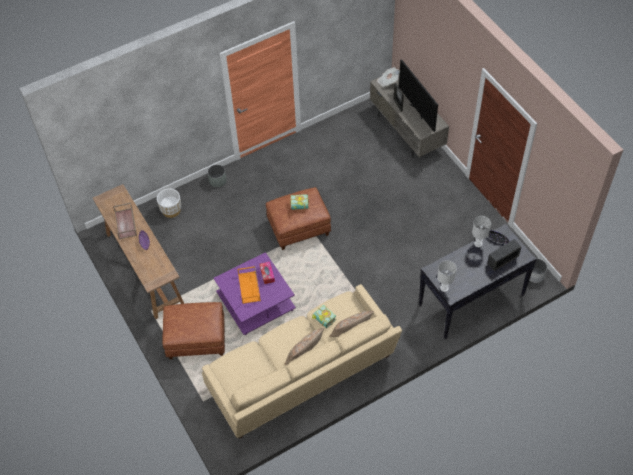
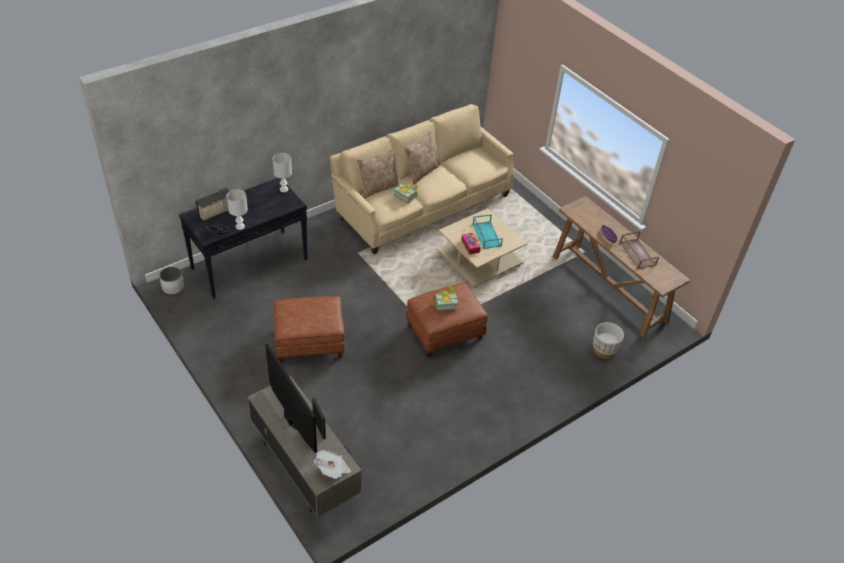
camera: 170 degrees right, 10 degrees down
brown ottoman [162,302,225,359] -> brown ottoman moved to [273,296,345,363]
grey planter [207,164,227,187] -> none
purple coffee table [214,252,296,335] -> beige coffee table [437,208,527,288]
orange tray [237,266,261,304] -> turquoise tray [473,214,503,249]

